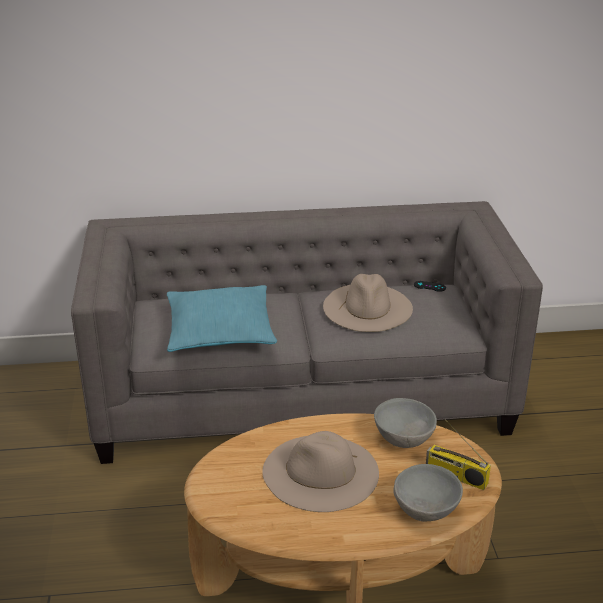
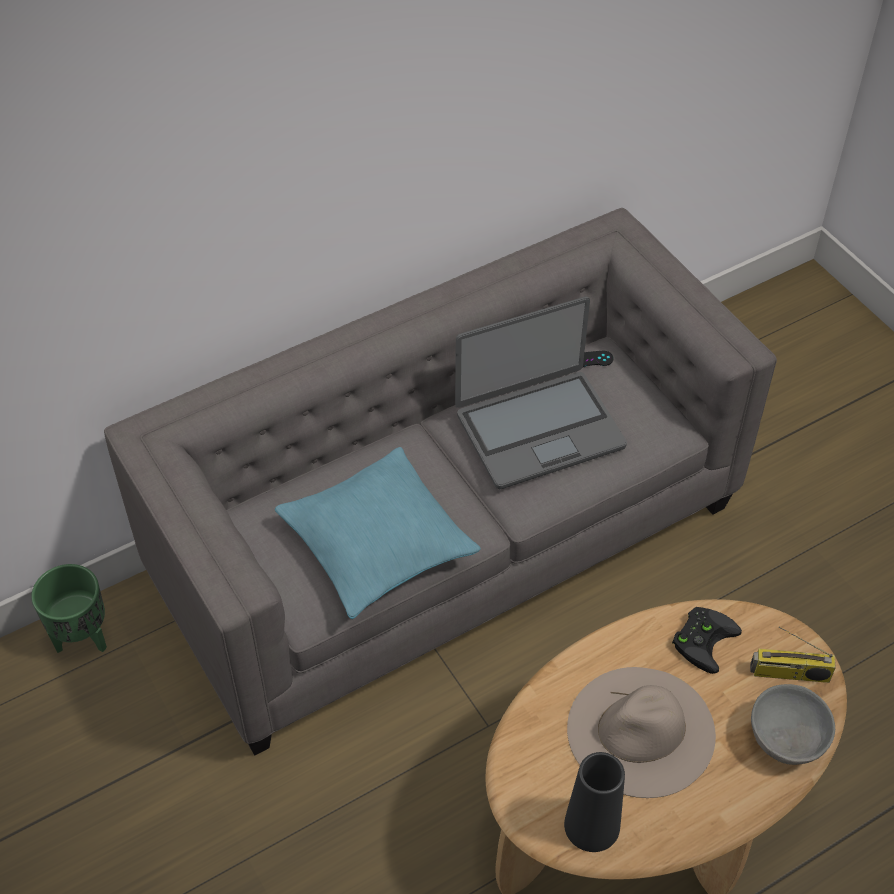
camera: 25 degrees left, 20 degrees up
beige hat [323,274,413,332] -> laptop [455,297,627,489]
grey bowl [374,398,437,448] -> black game controller [672,607,742,674]
none -> green planter [31,564,107,653]
none -> black vase [564,752,625,852]

